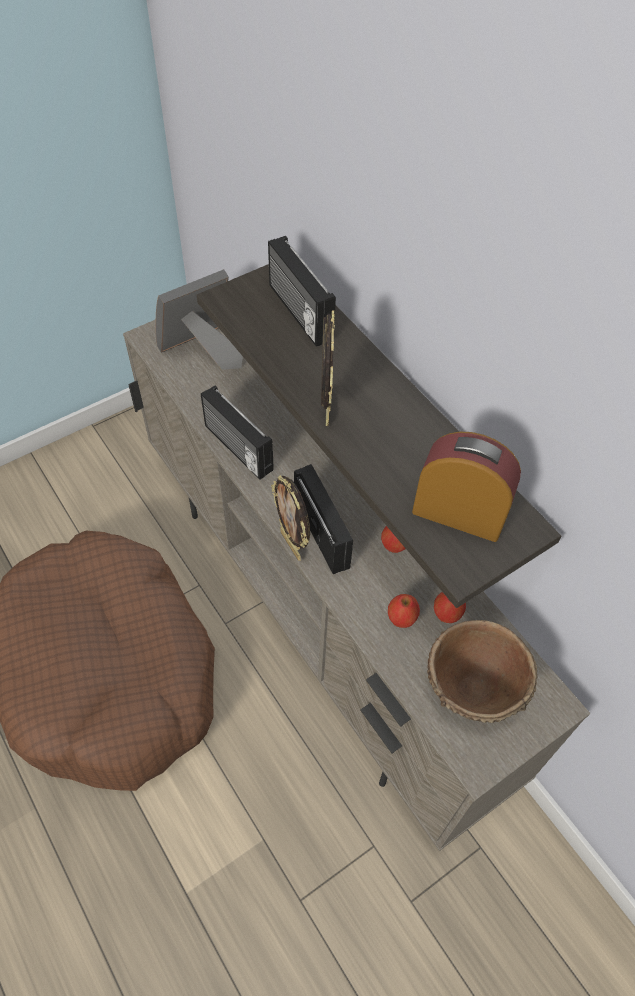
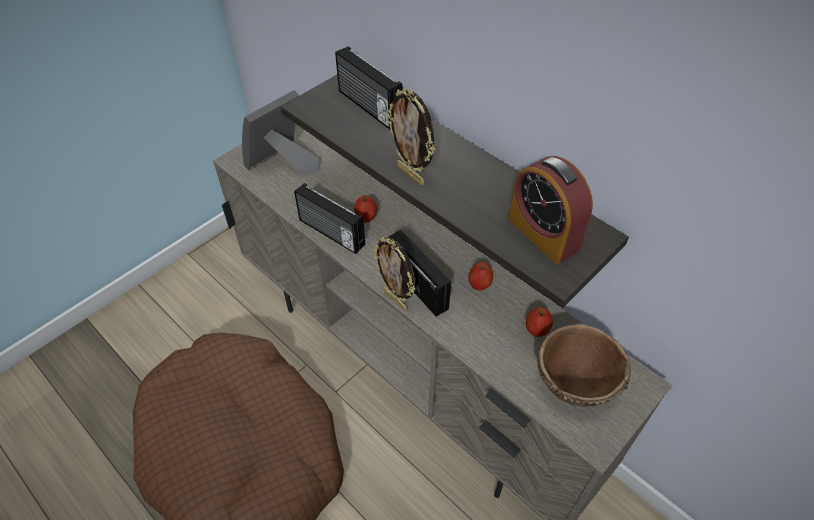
camera: 10 degrees left, 5 degrees down
picture frame [321,311,335,426] -> picture frame turned 150 degrees clockwise [386,88,435,185]
apple [388,594,420,628] -> apple moved to [354,195,377,223]
alarm clock [412,432,521,542] -> alarm clock turned 135 degrees counterclockwise [508,156,593,264]

